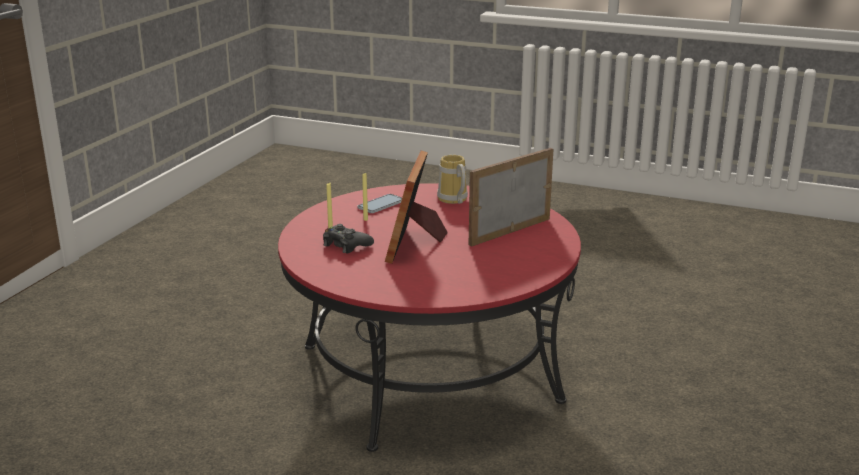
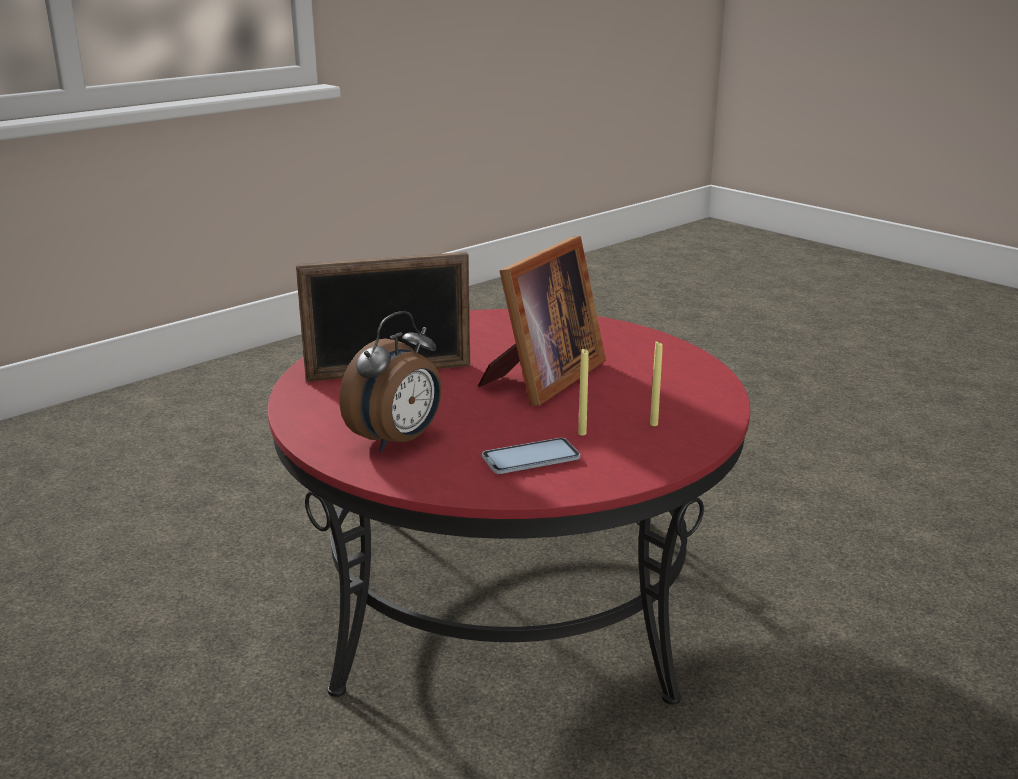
camera: 155 degrees left, 0 degrees up
black game controller [323,224,374,253] -> none
mug [437,155,468,204] -> alarm clock [339,311,442,452]

